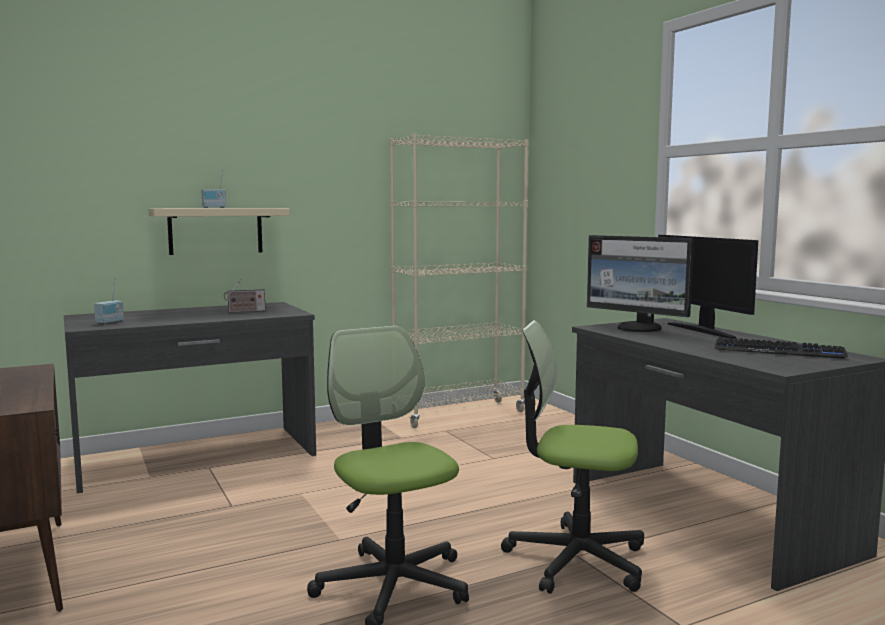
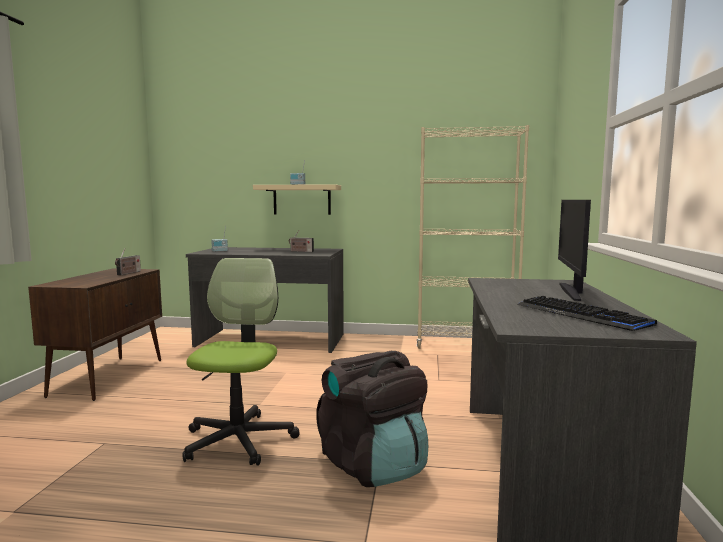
camera: 35 degrees right, 0 degrees up
office chair [501,320,644,594] -> black backpack [316,351,428,487]
monitor [587,235,694,332] -> none
none -> radio [115,248,141,275]

